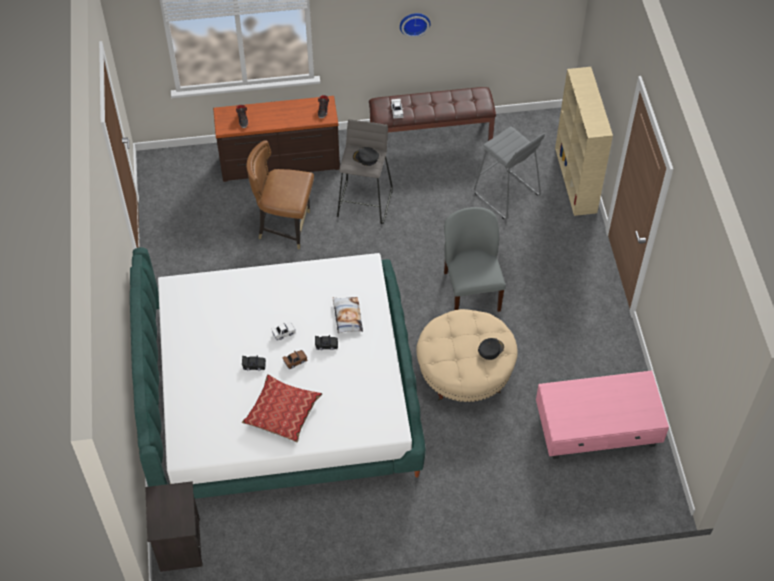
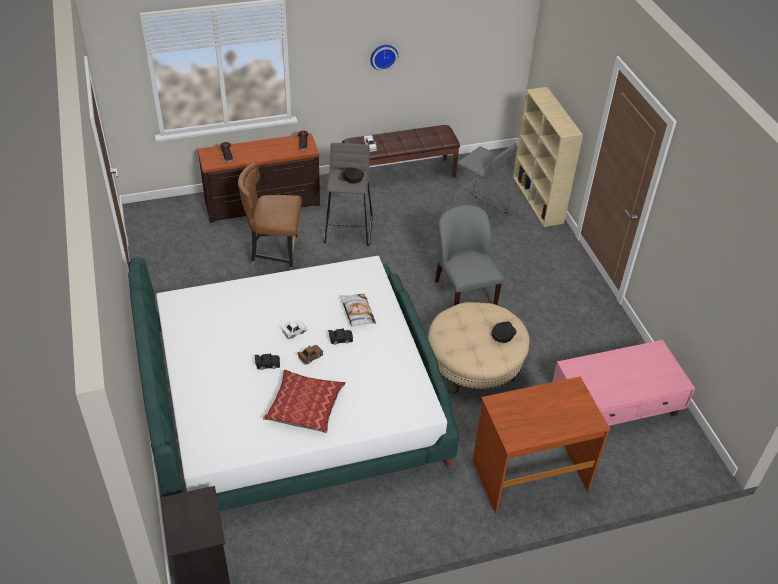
camera: 10 degrees left, 10 degrees down
none -> brown desk [473,376,610,514]

